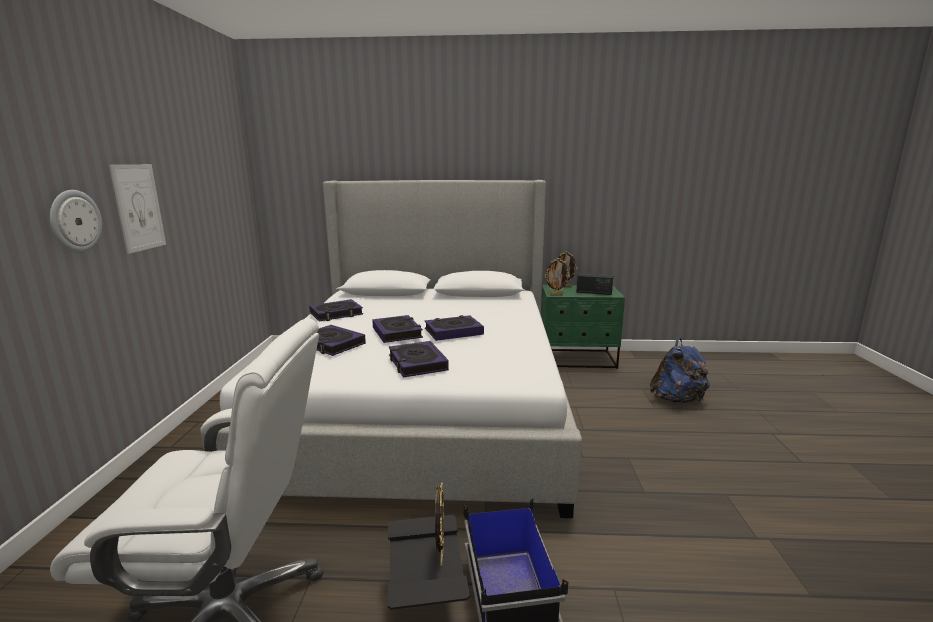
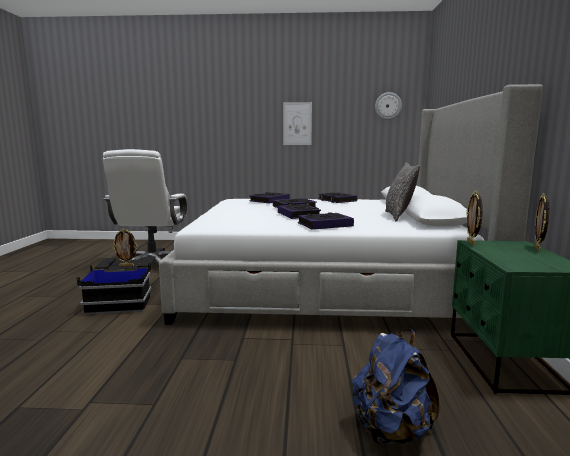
camera: 90 degrees right, 5 degrees down
wall clock [50,190,102,253] -> wall clock moved to [375,92,402,120]
book [389,341,449,377] -> book moved to [298,212,354,230]
radio [577,273,614,295] -> none
none -> pillow [385,162,420,221]

